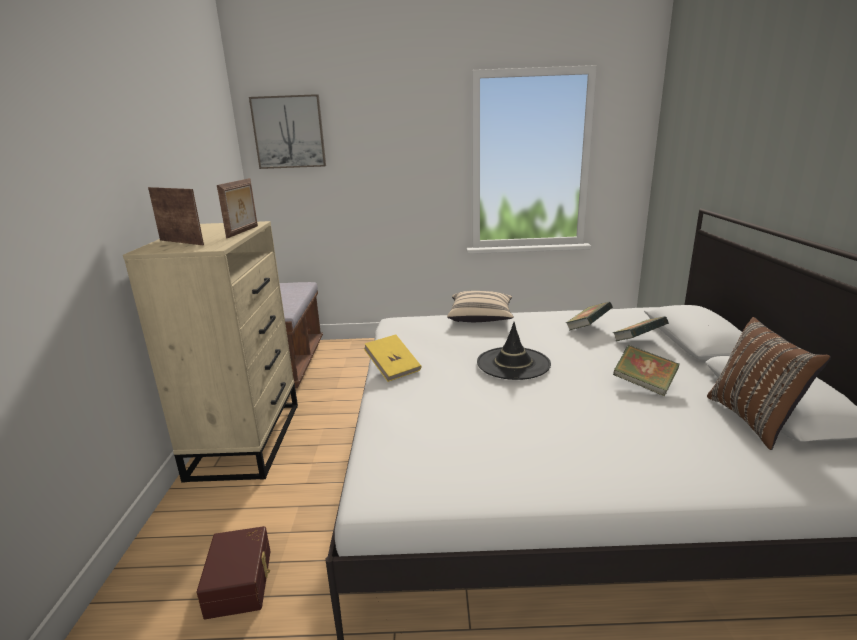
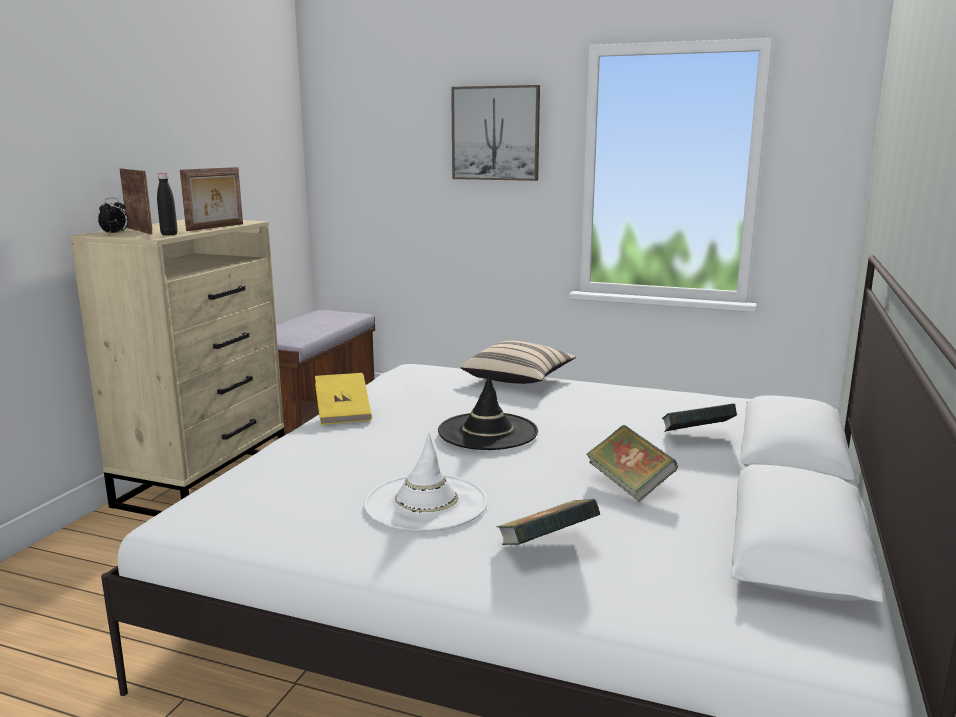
camera: 20 degrees right, 5 degrees down
brown storage box [196,526,271,619] -> none
picture [249,94,326,169] -> picture moved to [451,85,540,181]
book [566,302,613,331] -> book moved to [496,499,601,545]
brown pillow [707,317,831,450] -> none
none -> alarm clock [98,197,128,234]
none -> black bottle [157,173,178,236]
none -> white hat [364,433,488,532]

